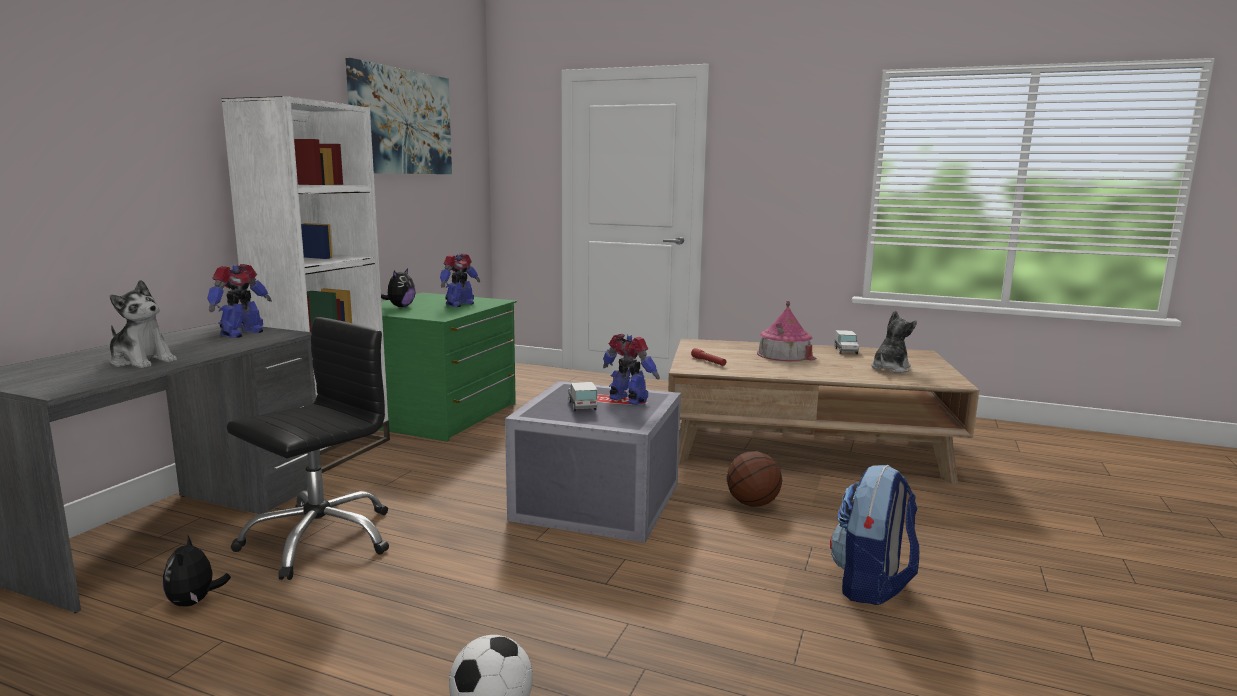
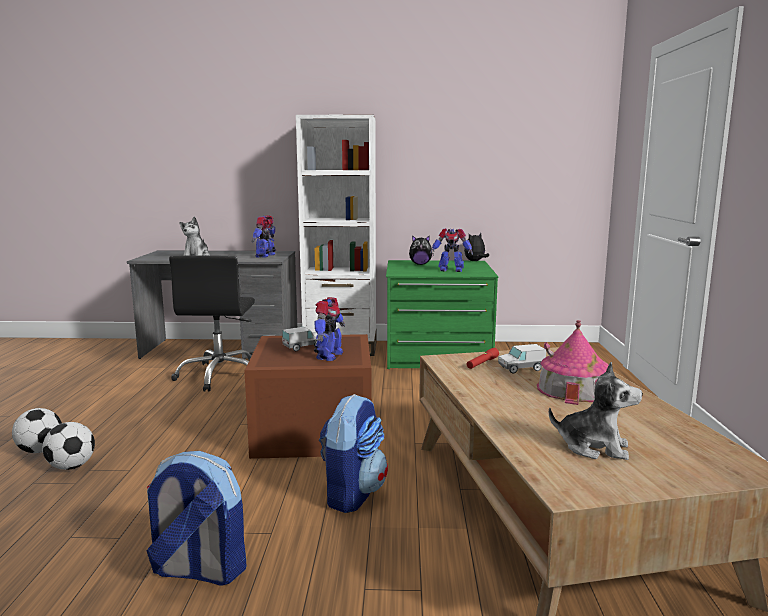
camera: 70 degrees right, 0 degrees up
plush toy [163,534,231,606] -> plush toy moved to [464,233,489,261]
toy robot [207,264,272,338] -> toy robot turned 105 degrees clockwise [252,215,276,258]
black office chair [227,317,389,580] -> black office chair turned 75 degrees clockwise [169,255,255,392]
picture [346,58,452,174] -> none
grey storage box [505,381,681,543] -> brown storage box [244,334,372,459]
basketball [727,451,782,507] -> backpack [319,394,388,513]
toy truck [835,330,859,354] -> toy truck moved to [498,344,546,373]
none -> football [42,422,95,470]

